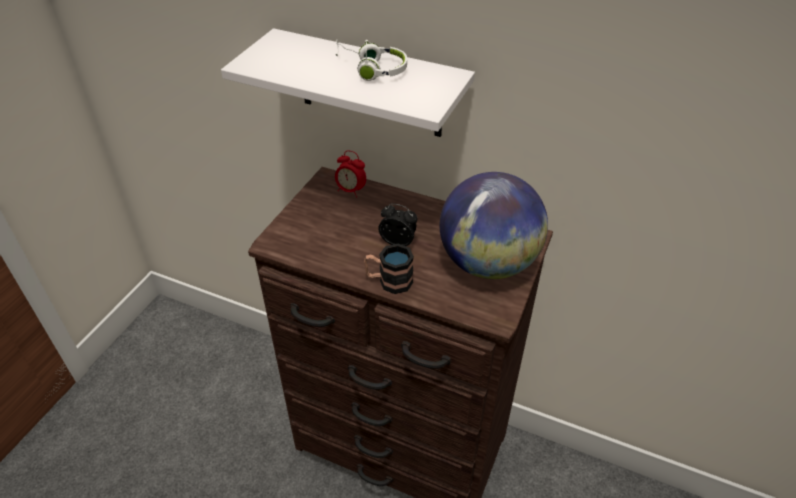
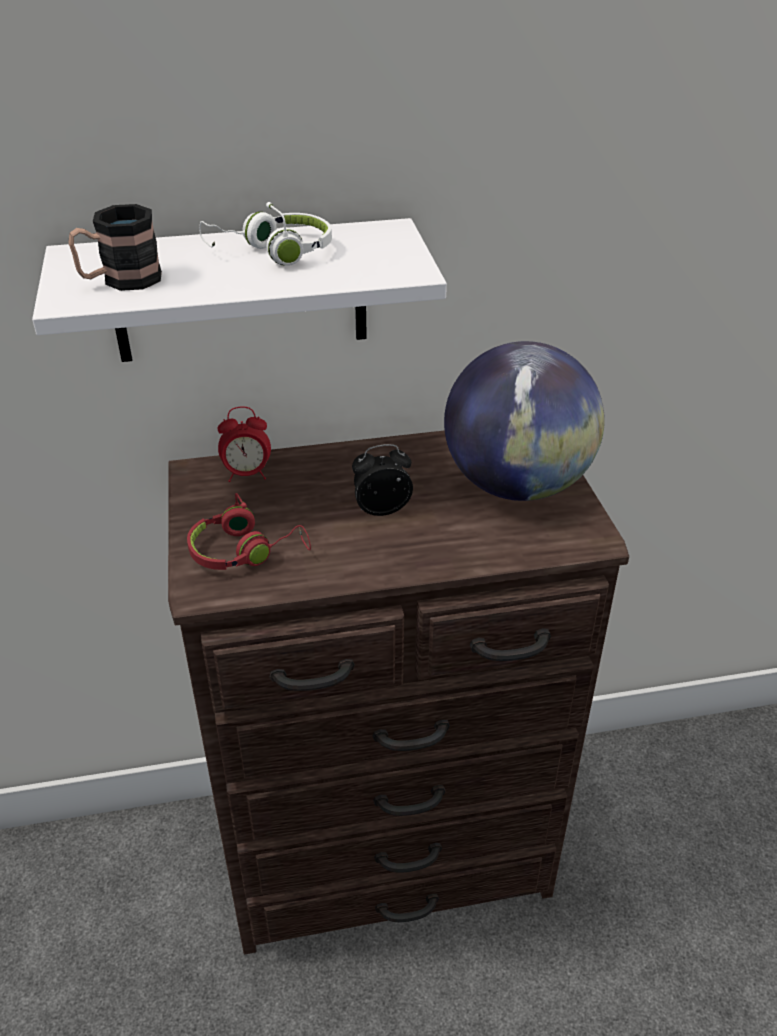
camera: 35 degrees left, 5 degrees down
mug [364,244,414,294] -> mug moved to [68,204,162,291]
none -> red headphones [187,493,311,570]

